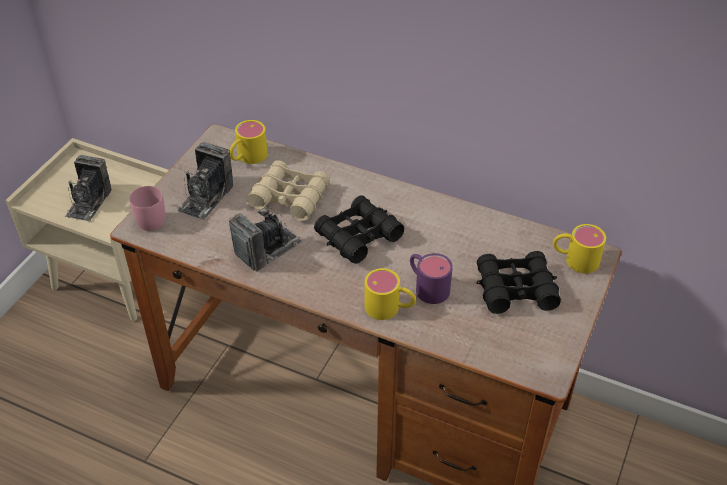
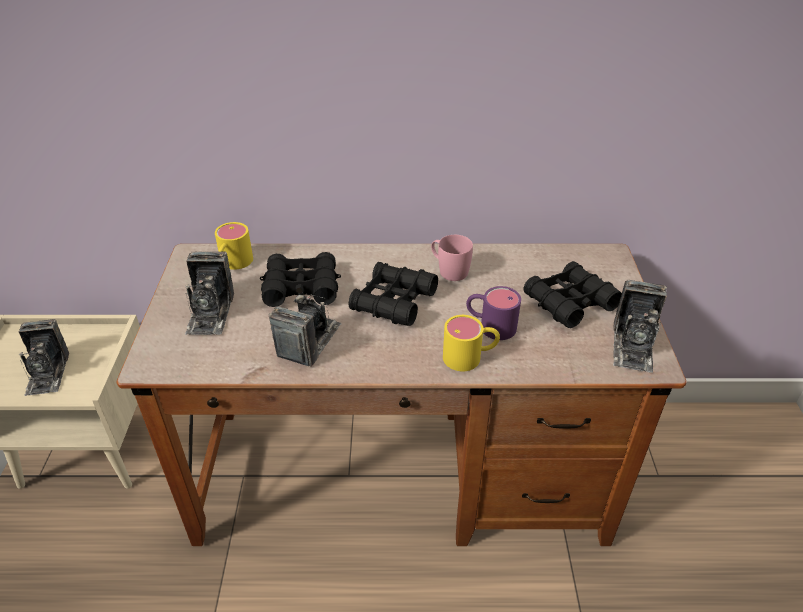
camera: 25 degrees left, 5 degrees down
pink mug [129,186,165,231] -> pink mug moved to [431,235,473,281]
beige binoculars [247,160,330,221] -> black binoculars [260,252,341,307]
yellow mug [553,224,606,273] -> none
none -> camera [613,280,667,373]

